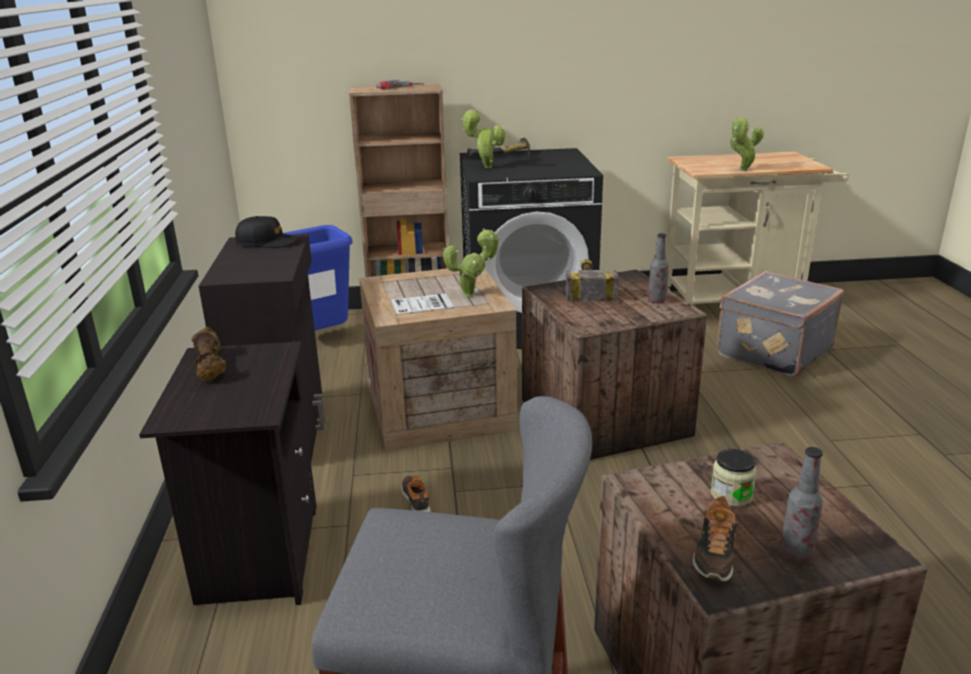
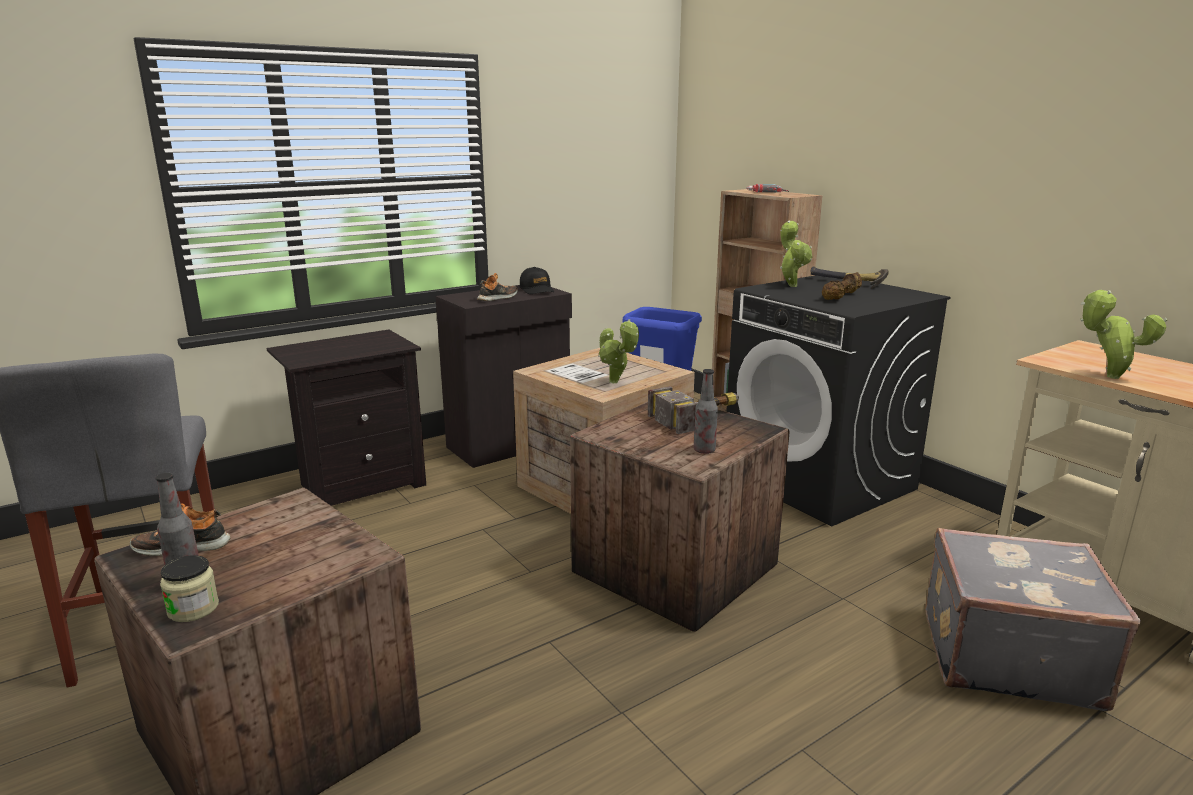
camera: 60 degrees right, 5 degrees down
brown dumbbell [191,327,226,381] -> brown dumbbell moved to [822,272,862,300]
shoe [401,475,431,512] -> shoe moved to [477,273,518,301]
jar [711,449,757,507] -> jar moved to [160,555,219,622]

